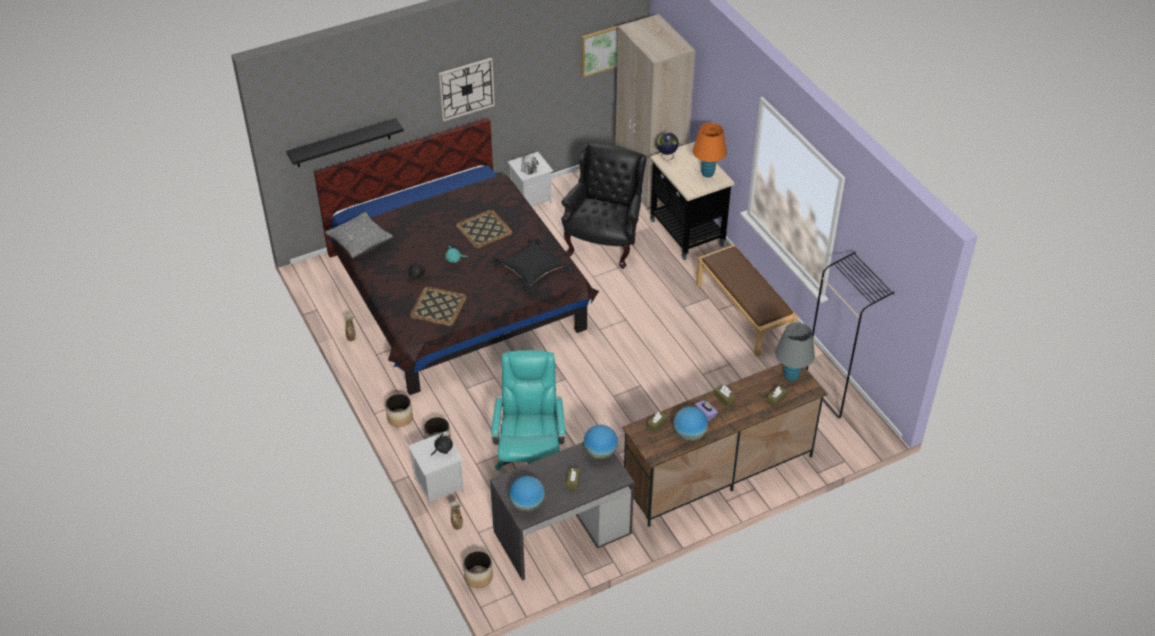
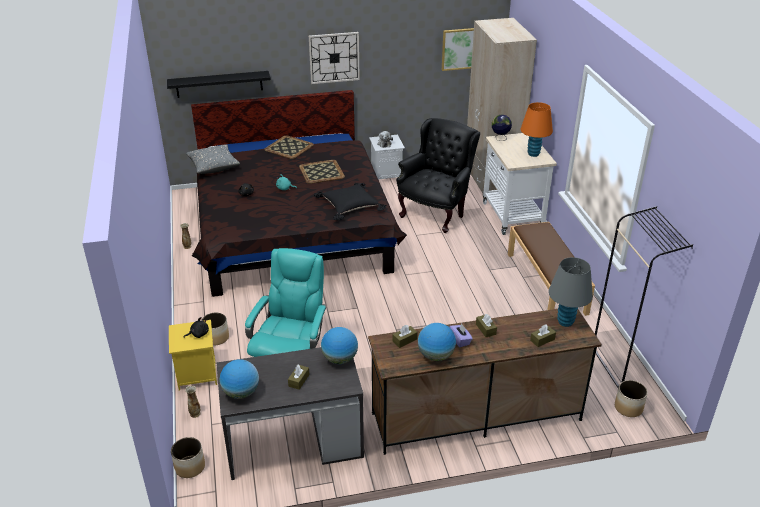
camera: 15 degrees right, 10 degrees down
planter [385,393,413,427] -> planter moved to [615,380,648,417]
grey nightstand [408,431,464,506] -> yellow nightstand [169,320,217,391]
tray [410,287,467,326] -> tray moved to [264,135,314,159]
black cart [650,142,734,260] -> white cart [483,133,557,235]

